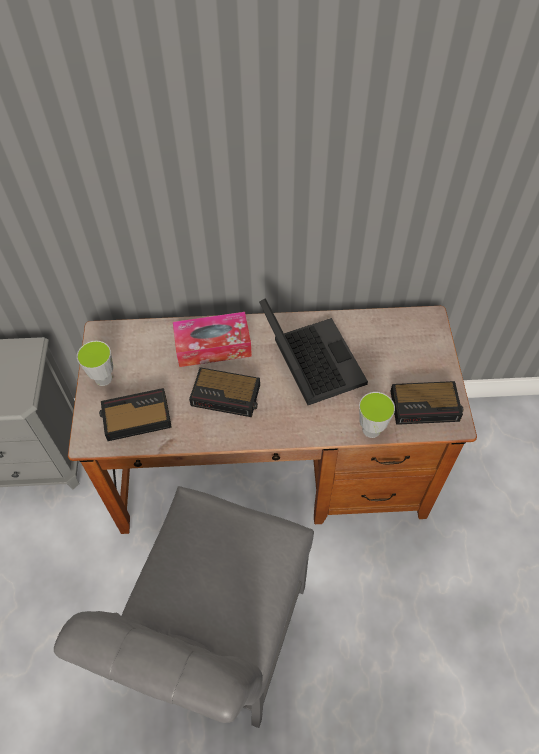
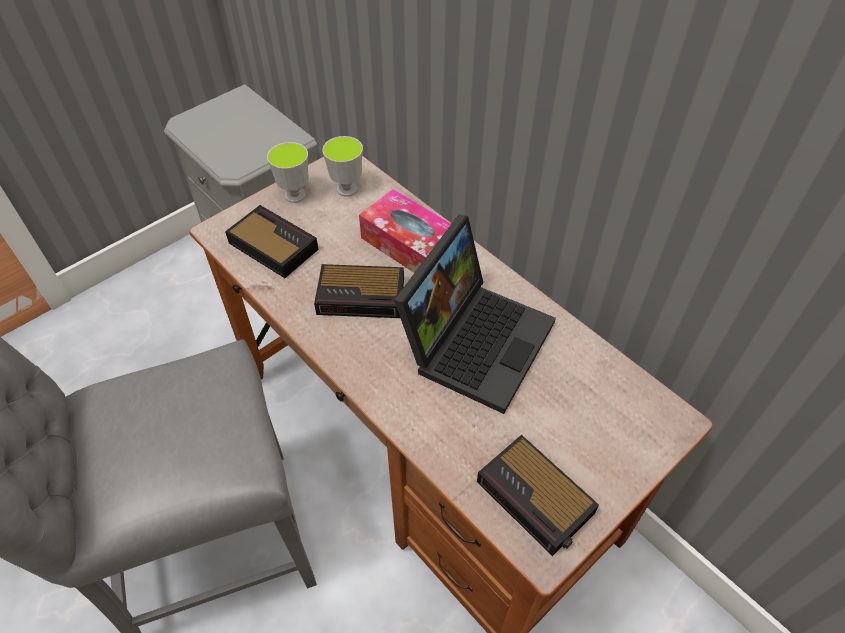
camera: 50 degrees right, 5 degrees down
alarm clock [189,367,260,417] -> alarm clock turned 60 degrees counterclockwise [314,264,404,318]
cup [359,392,395,438] -> cup moved to [322,136,363,197]

